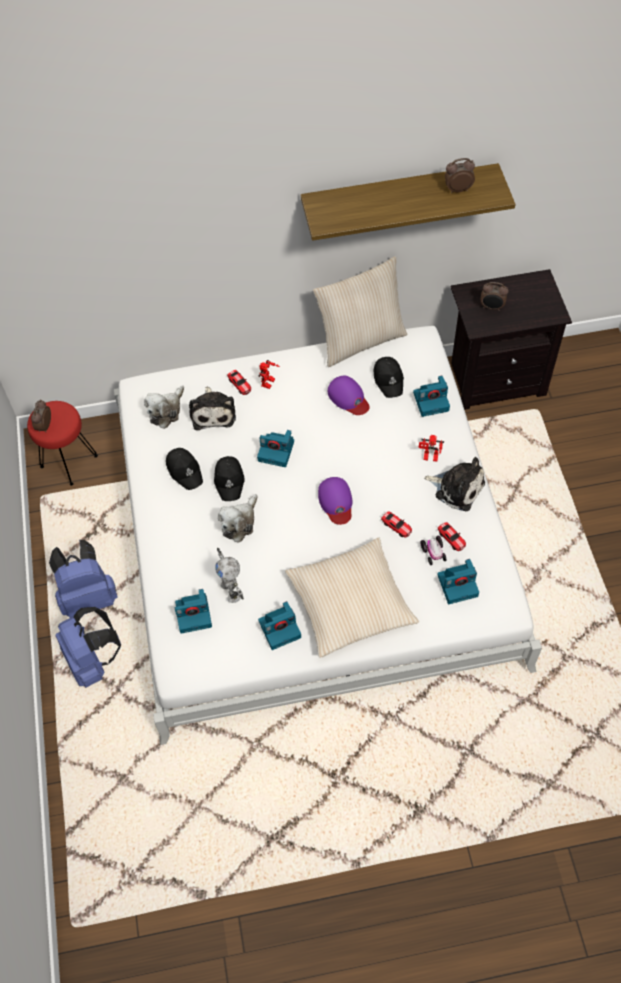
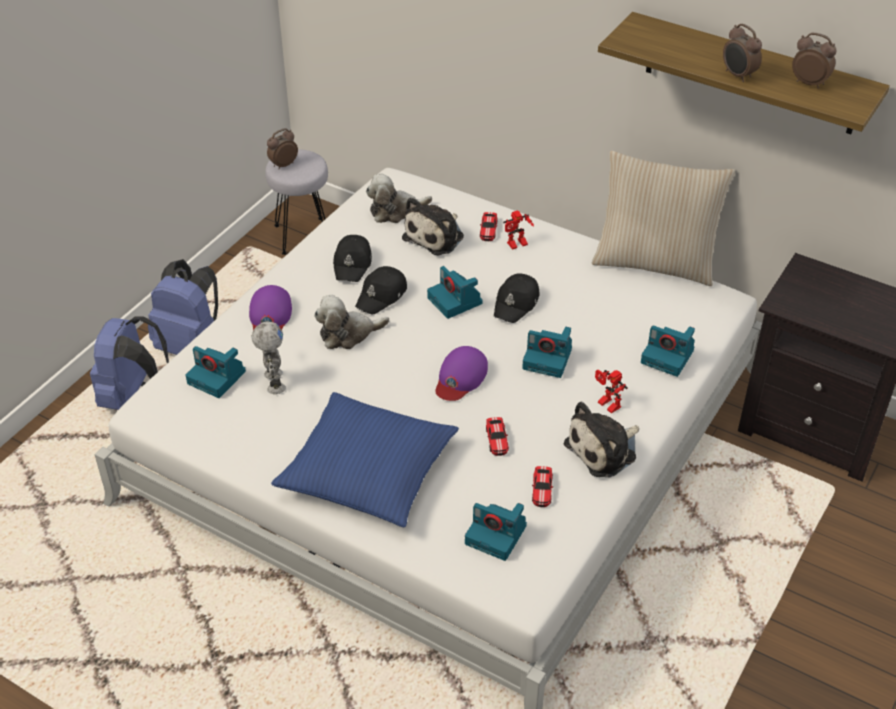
camera: 40 degrees right, 15 degrees down
red stool [27,401,98,486] -> grey stool [265,149,328,255]
toy robot [215,548,244,603] -> toy robot turned 150 degrees clockwise [251,320,286,394]
camera [258,601,301,650] -> camera moved to [522,327,572,378]
beige pillow [285,537,419,658] -> blue pillow [271,392,459,527]
purple cap [328,376,369,415] -> purple cap moved to [249,285,292,331]
black cap [374,357,404,398] -> black cap moved to [494,273,540,323]
toy car [420,536,446,565] -> none
plush toy [424,457,485,511] -> plush toy turned 75 degrees clockwise [564,402,639,477]
alarm clock [481,282,508,311] -> alarm clock moved to [723,24,762,82]

